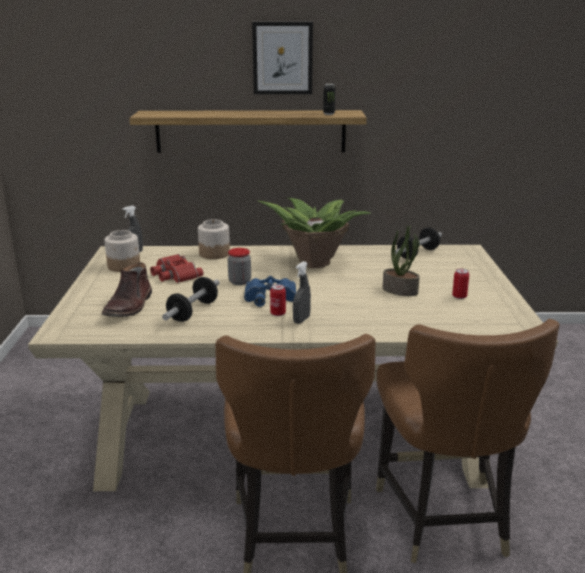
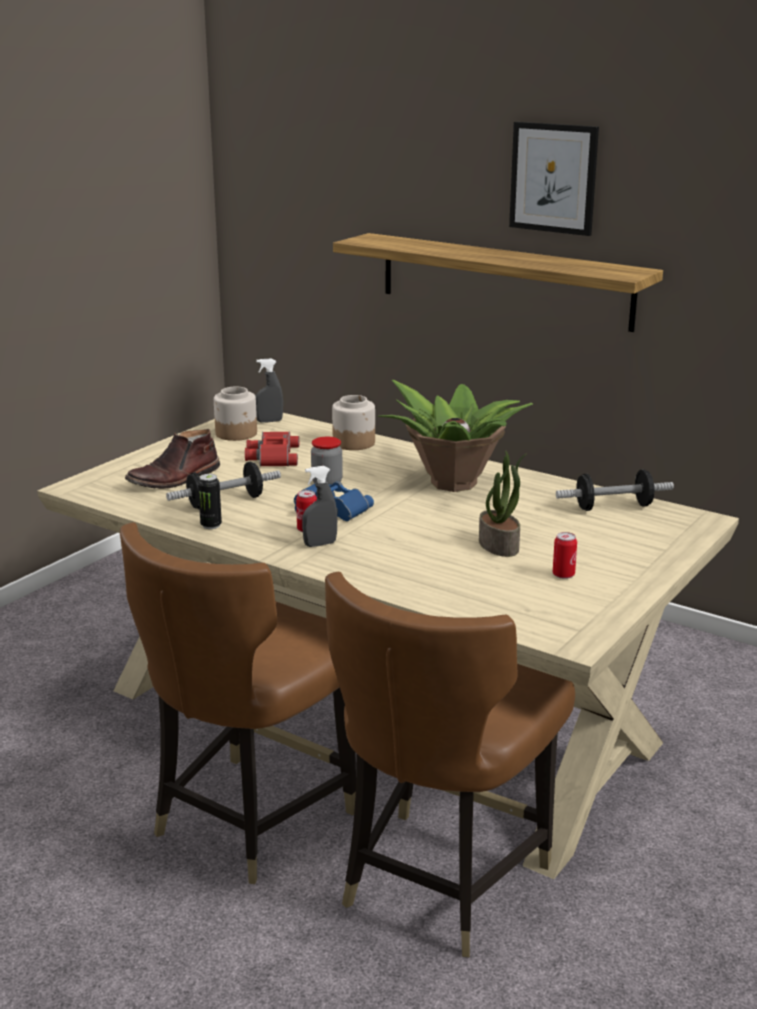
camera: 35 degrees right, 0 degrees up
can [323,84,335,115] -> can moved to [198,474,222,529]

